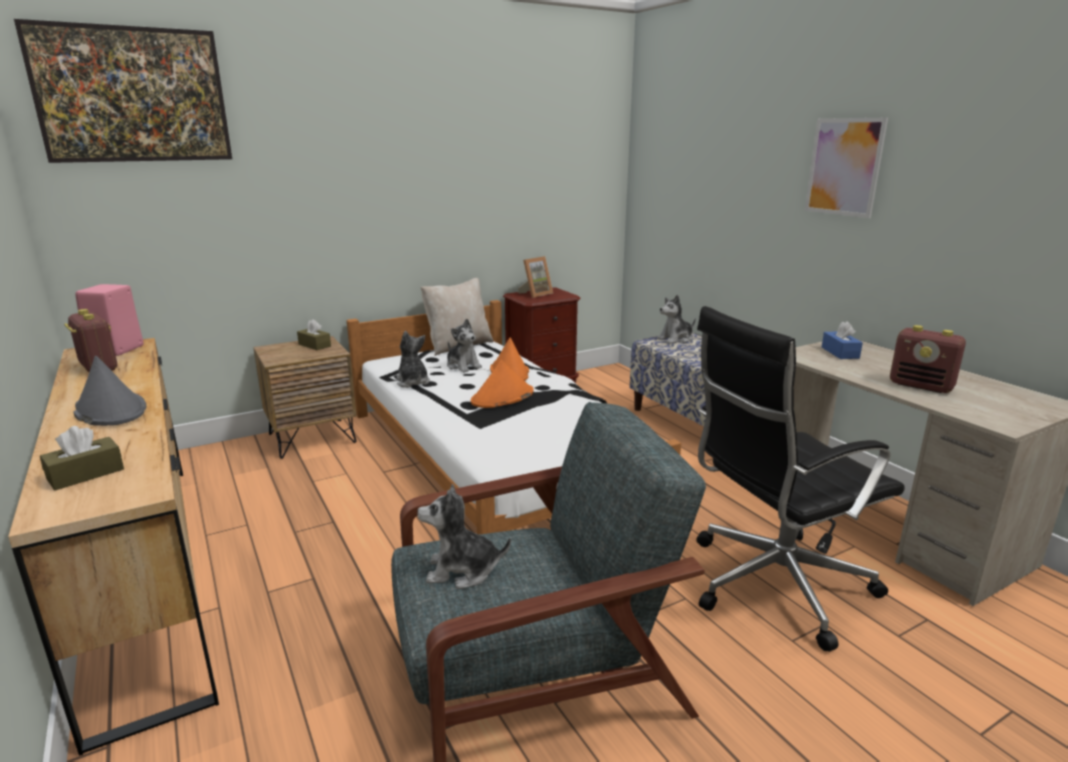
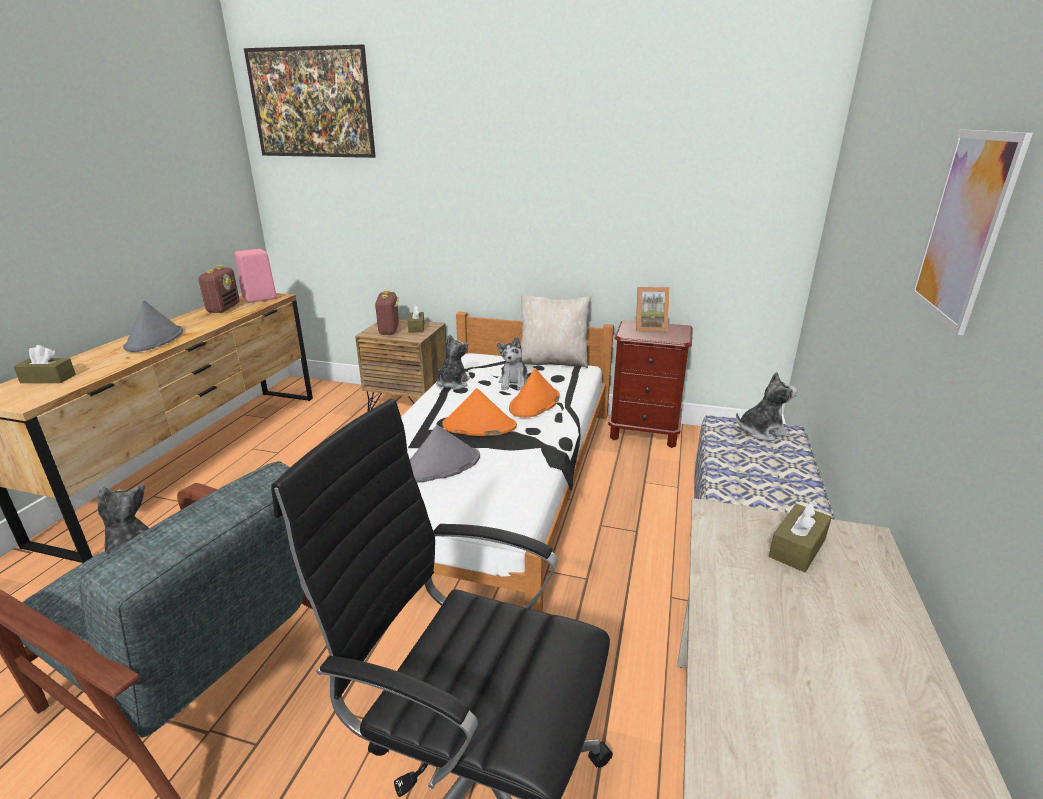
camera: 45 degrees right, 5 degrees up
plush toy [657,295,696,344] -> plush toy turned 150 degrees clockwise [736,372,798,441]
blue tissue box [822,321,863,359] -> brown tissue box [769,500,832,572]
radio [890,325,966,393] -> radio moved to [374,290,399,335]
none -> grey hat [410,425,480,482]

